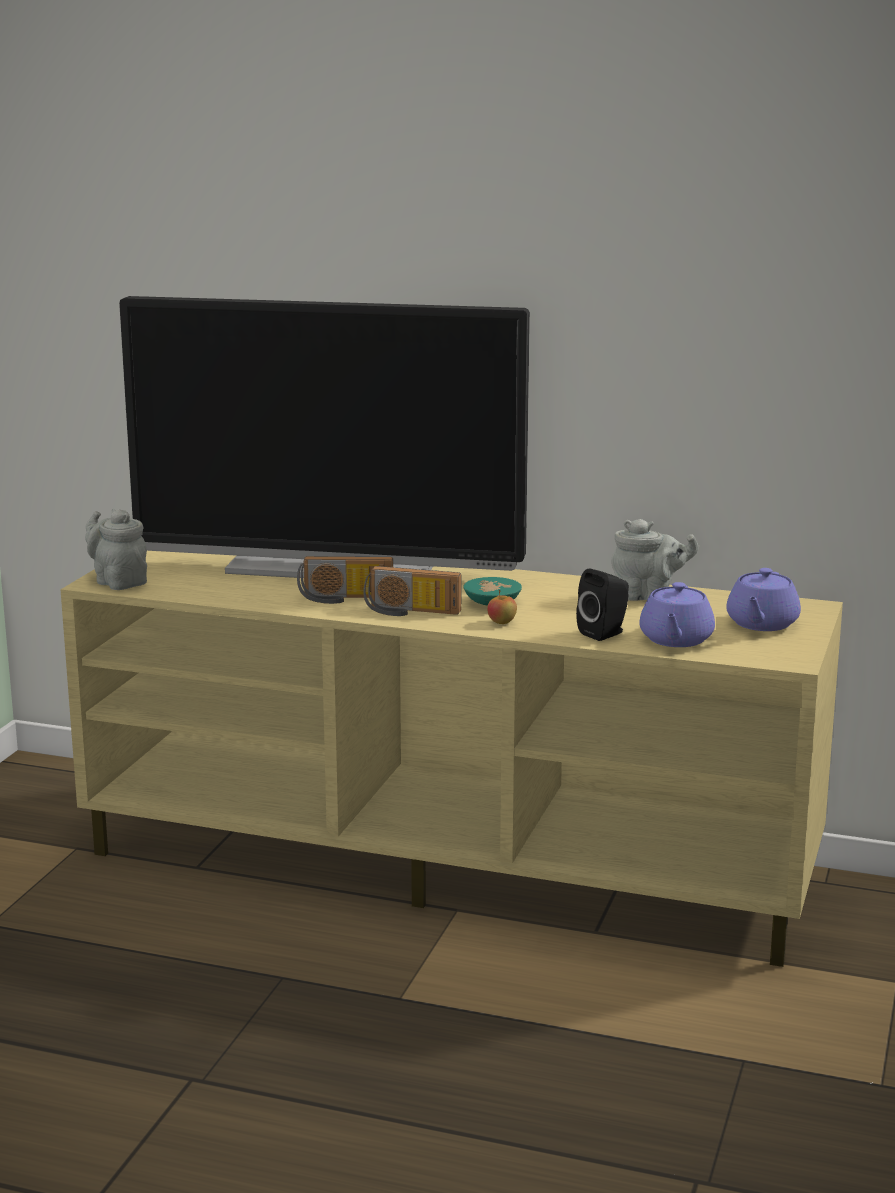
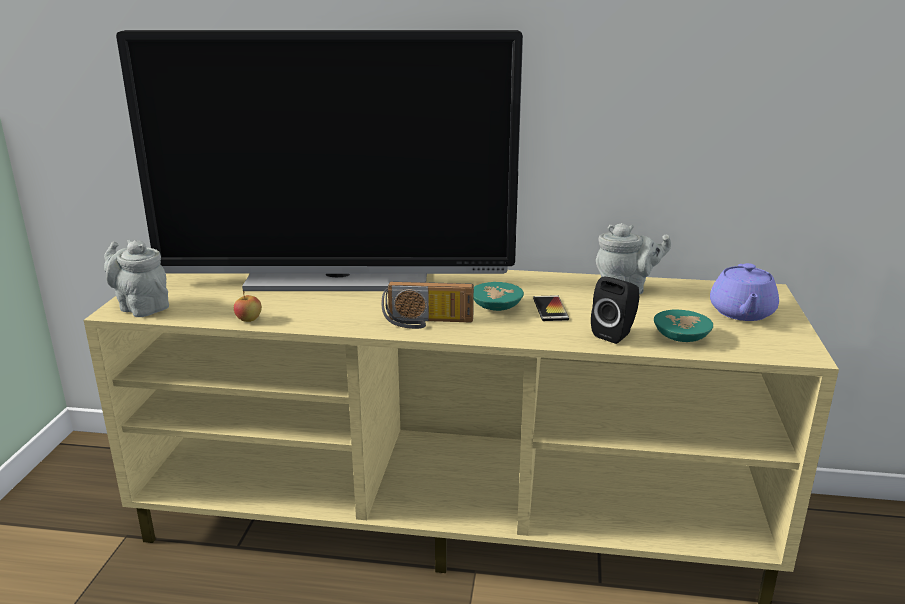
camera: 10 degrees left, 5 degrees up
radio [297,556,393,604] -> none
apple [487,590,517,624] -> apple moved to [234,291,262,322]
purple teapot [639,582,715,647] -> turquoise bowl [654,310,713,342]
none -> phone [533,295,569,321]

